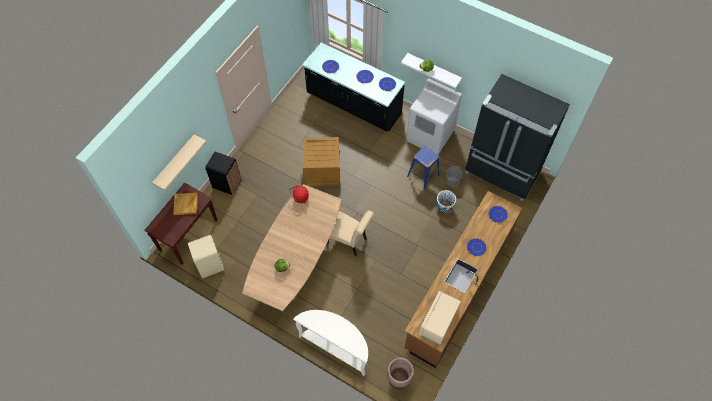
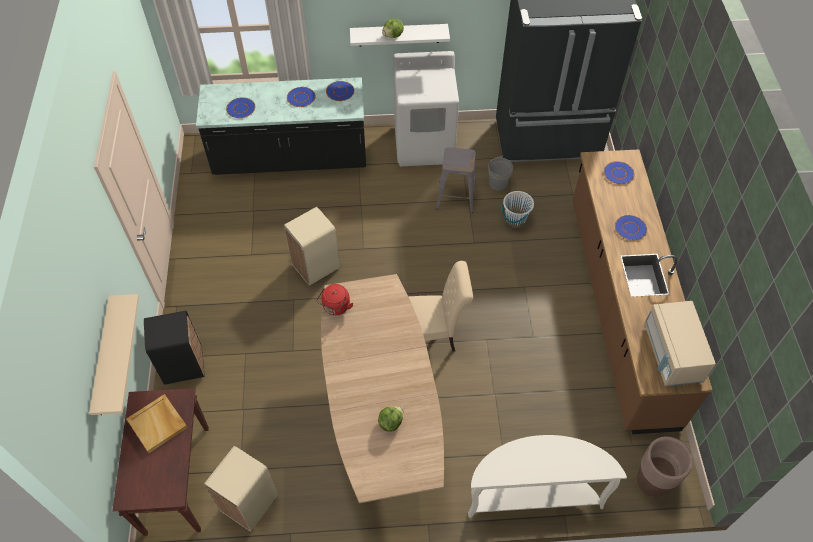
camera: 35 degrees left, 5 degrees down
crate [303,137,340,186] -> beige trash can [284,207,340,286]
blue stool [407,146,439,190] -> grey stool [436,147,476,213]

